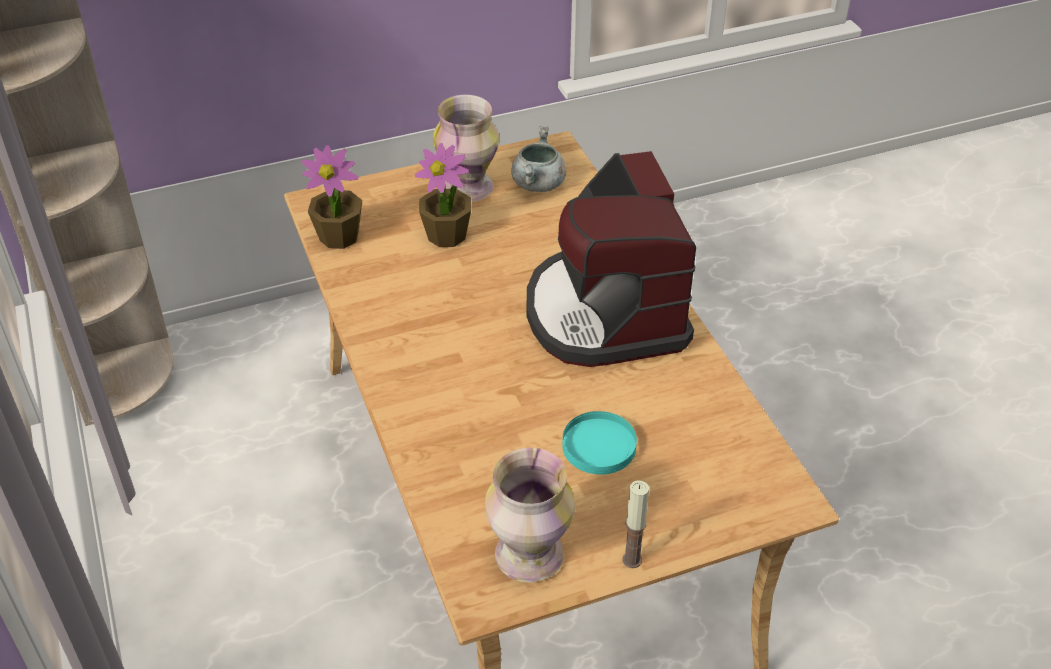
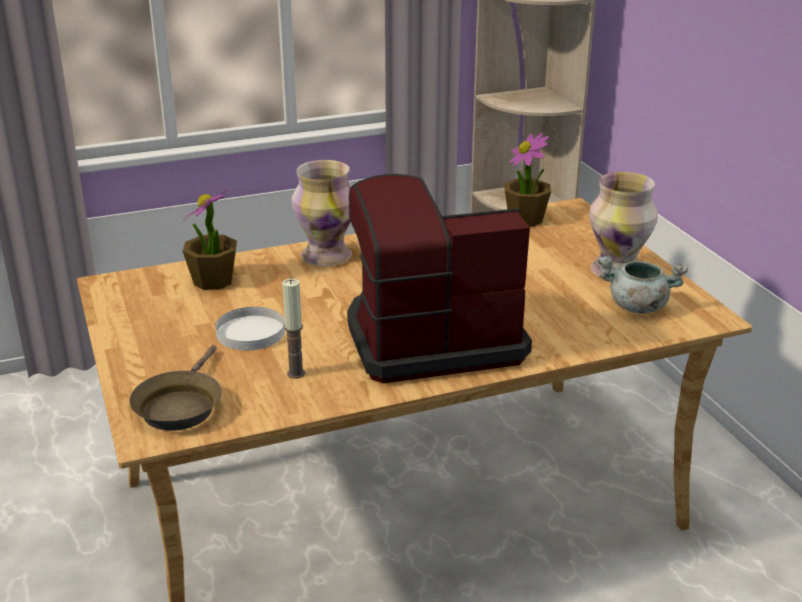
camera: 90 degrees right, 15 degrees down
potted plant [415,143,471,247] -> potted plant moved to [183,189,237,290]
vase [485,448,575,582] -> vase moved to [292,160,352,266]
turquoise plate [562,411,637,475] -> white plate [216,307,285,351]
candle [622,480,649,568] -> candle moved to [282,278,305,379]
none -> brown frying pan [129,345,222,431]

